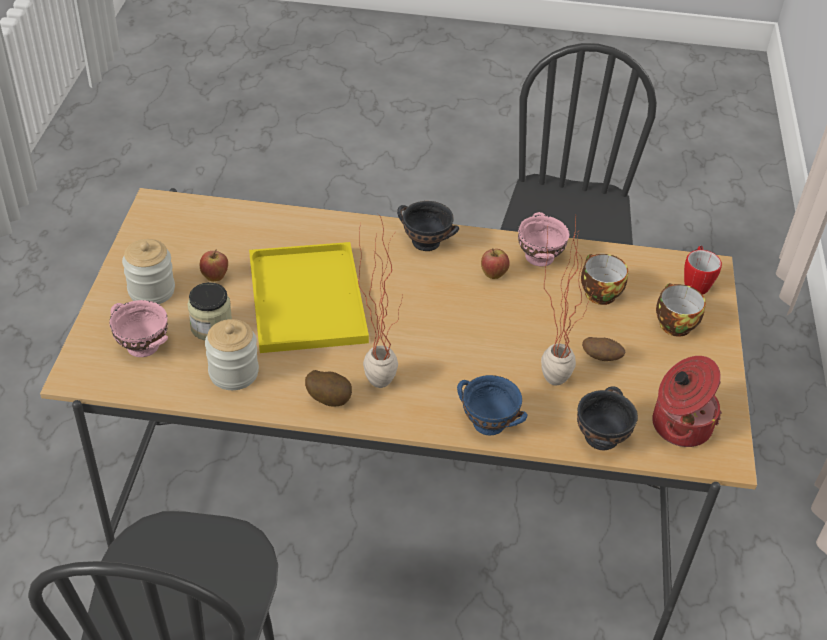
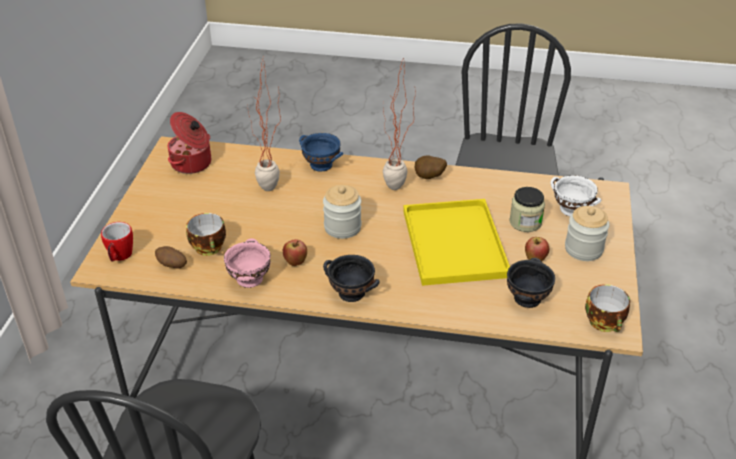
camera: 175 degrees left, 5 degrees down
pink bowl [109,300,168,357] -> white bowl [550,175,601,216]
jar [205,319,259,390] -> jar moved to [323,185,362,239]
black bowl [577,386,638,450] -> black bowl moved to [507,258,555,308]
potato [582,337,625,361] -> potato moved to [155,246,187,269]
cup [656,283,706,337] -> cup moved to [585,284,630,332]

